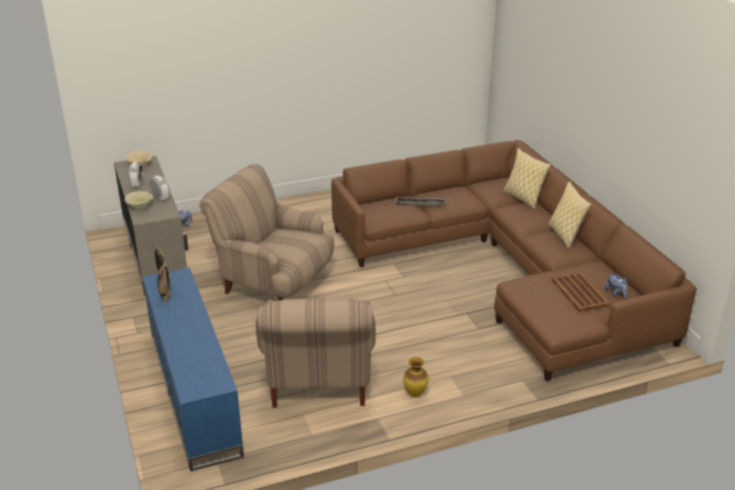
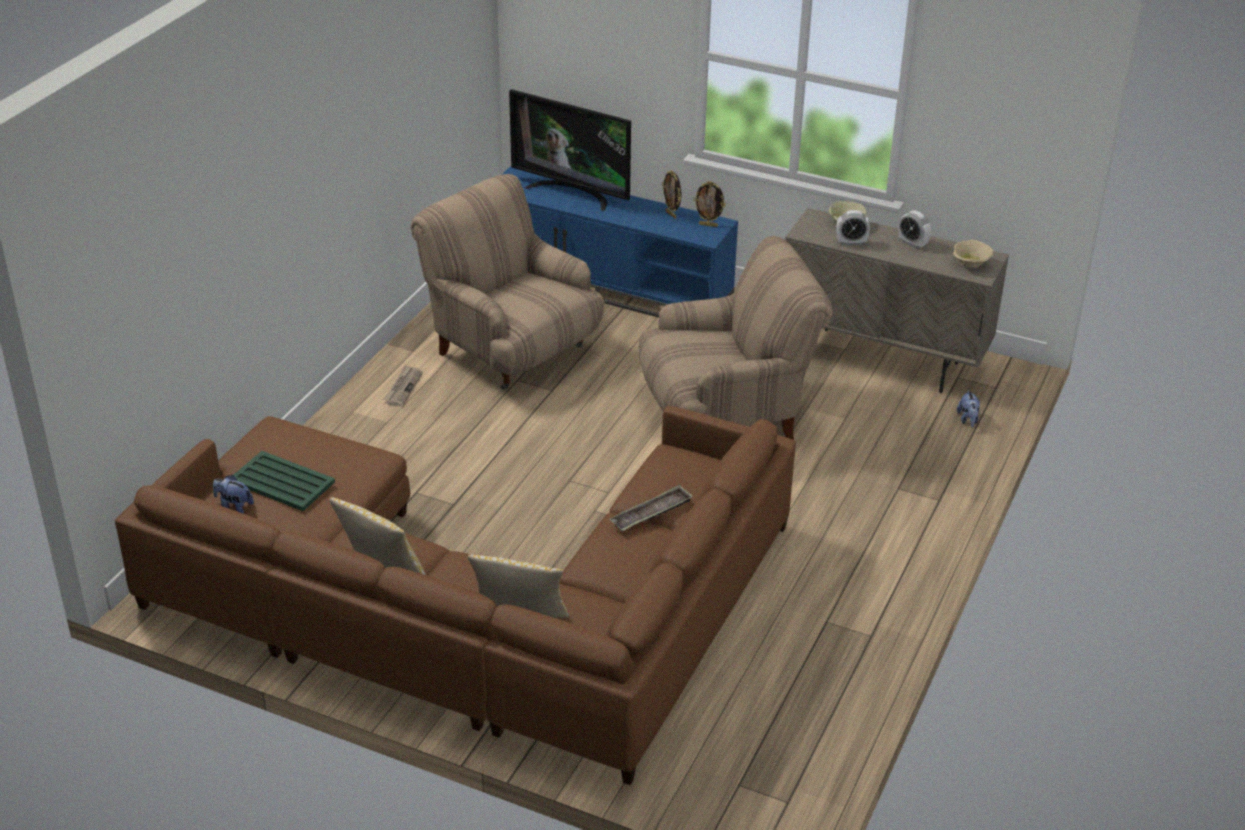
camera: 135 degrees right, 5 degrees up
vase [403,357,429,397] -> newspaper [383,365,423,406]
brown tray [551,272,610,312] -> green tray [233,451,335,511]
none -> television [509,89,631,211]

